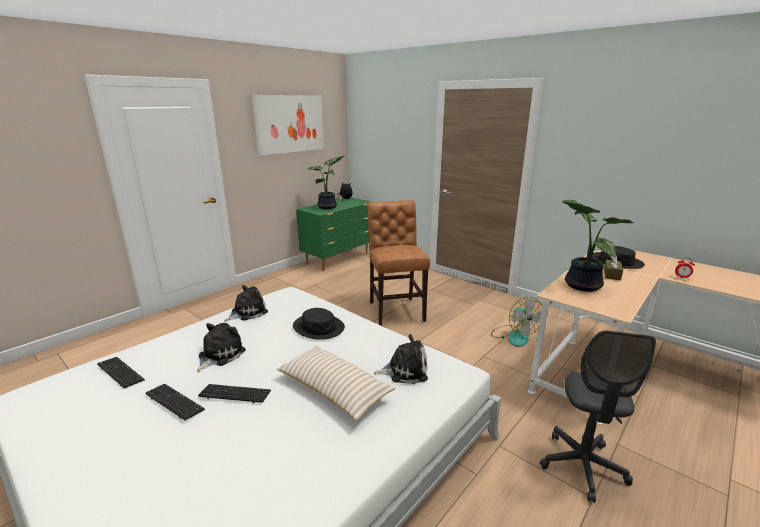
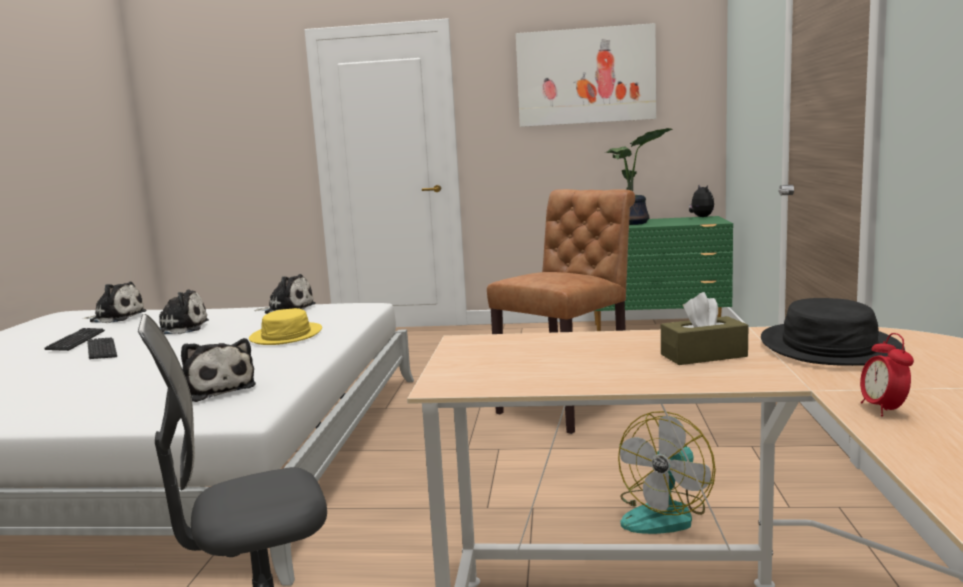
camera: 55 degrees right, 10 degrees down
keyboard [97,357,145,388] -> plush toy [84,282,147,323]
beige pillow [277,346,395,421] -> none
black hat [293,308,345,340] -> yellow hat [249,308,322,345]
potted plant [562,200,633,292] -> none

